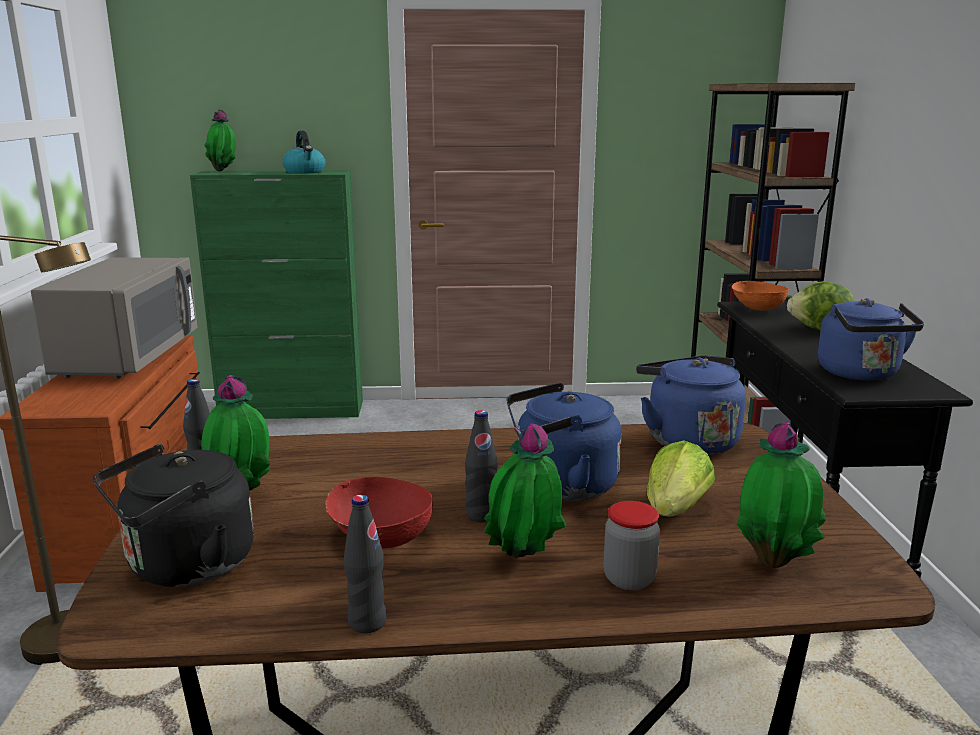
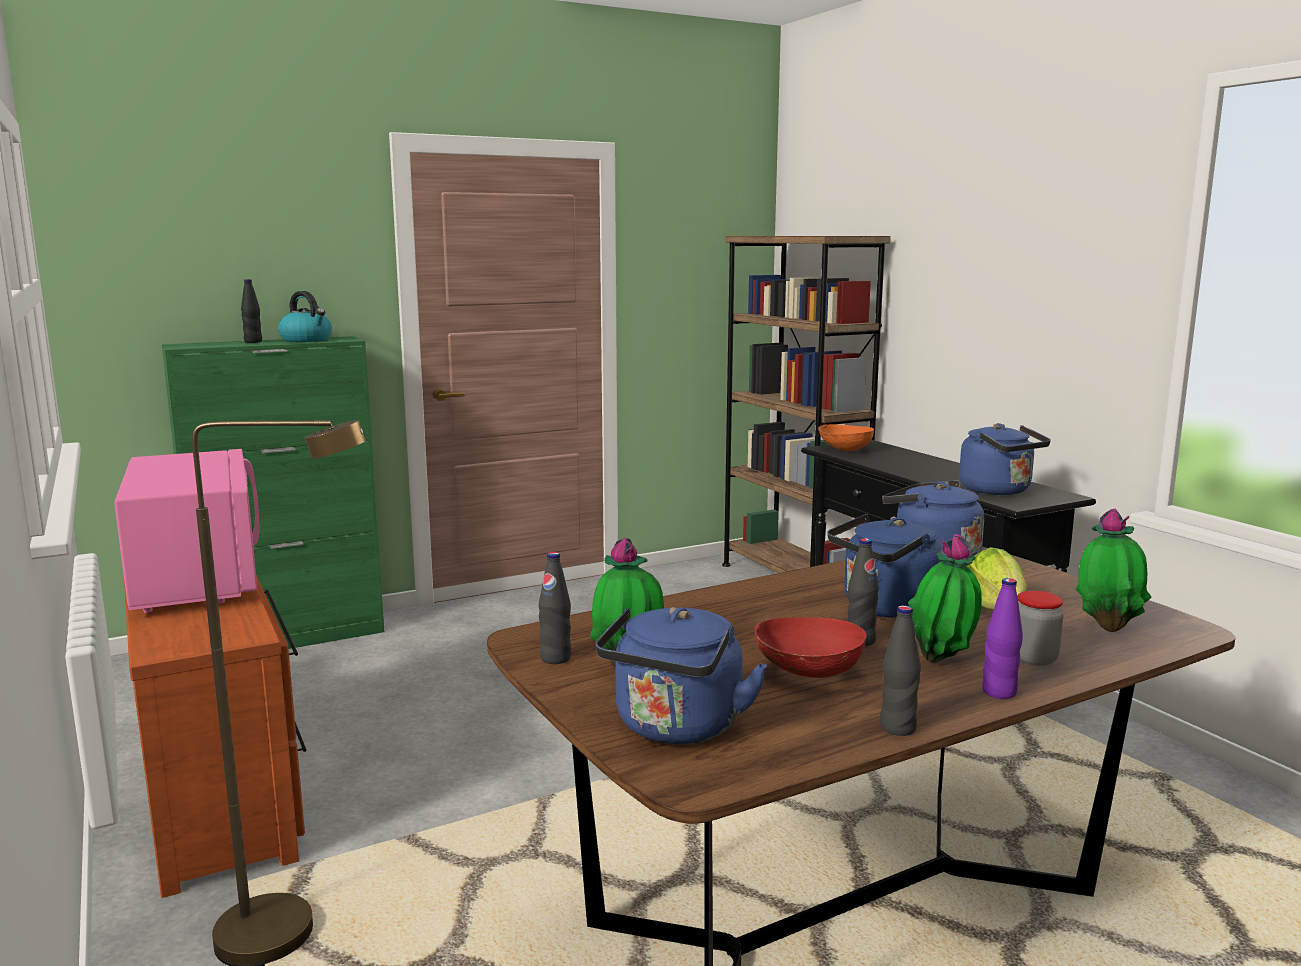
camera: 25 degrees left, 5 degrees down
grey microwave [31,257,198,379] -> pink microwave [114,449,259,613]
black kettle [93,444,254,587] -> blue kettle [595,607,768,744]
potted plant [204,109,236,171] -> none
lettuce [787,282,854,330] -> none
none -> black bottle [241,279,262,343]
none -> purple bottle [982,578,1023,699]

